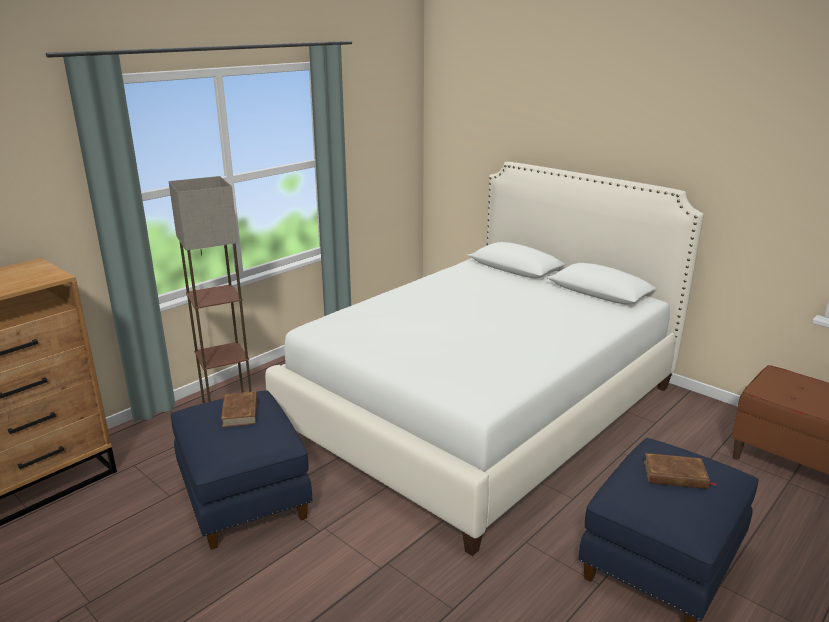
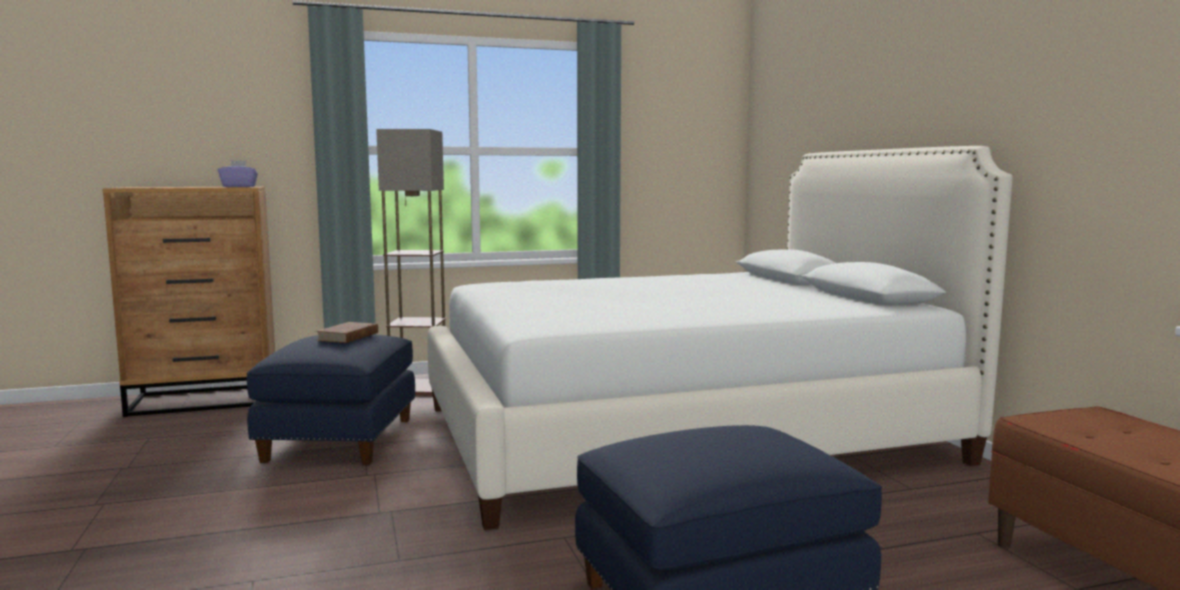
camera: 30 degrees right, 15 degrees down
brown book [644,453,717,489] -> none
none -> purple tissue box [218,160,258,187]

